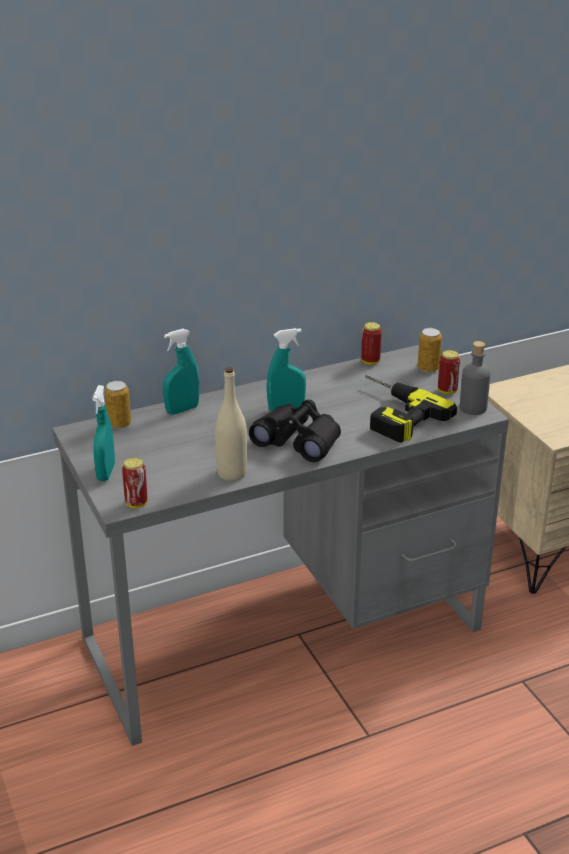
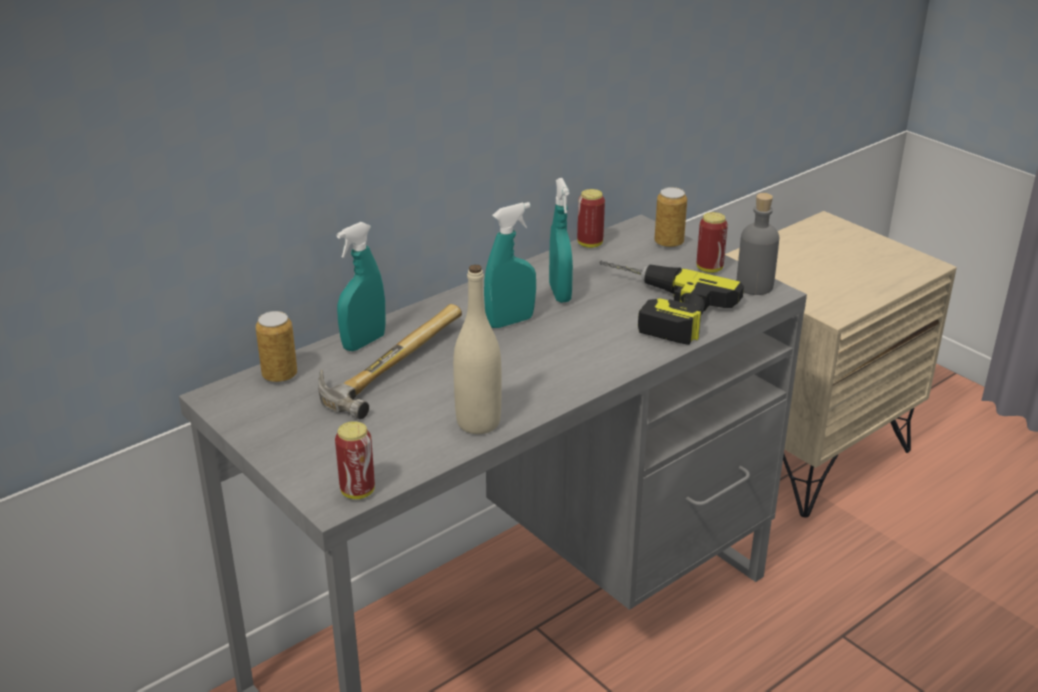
camera: 15 degrees left, 0 degrees up
turquoise spray bottle [92,385,115,481] -> turquoise spray bottle moved to [549,178,573,303]
black binoculars [249,400,341,462] -> none
none -> hammer [318,304,462,420]

